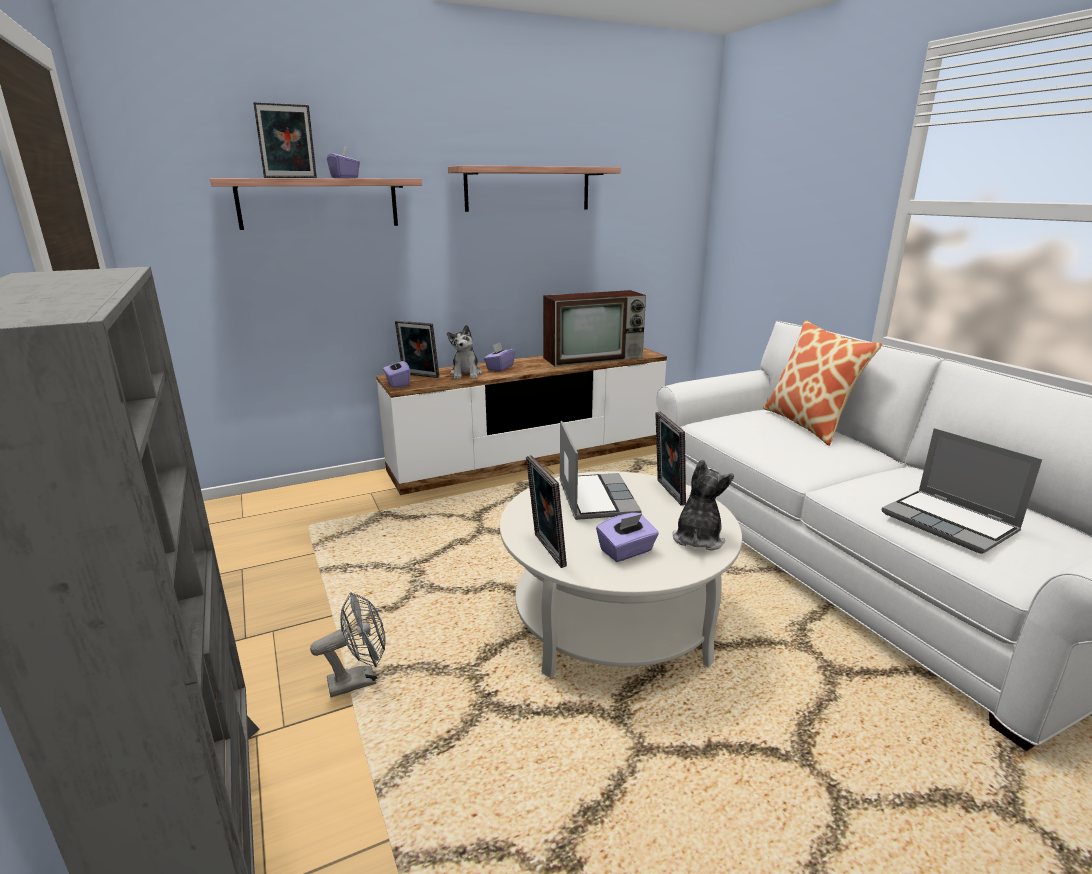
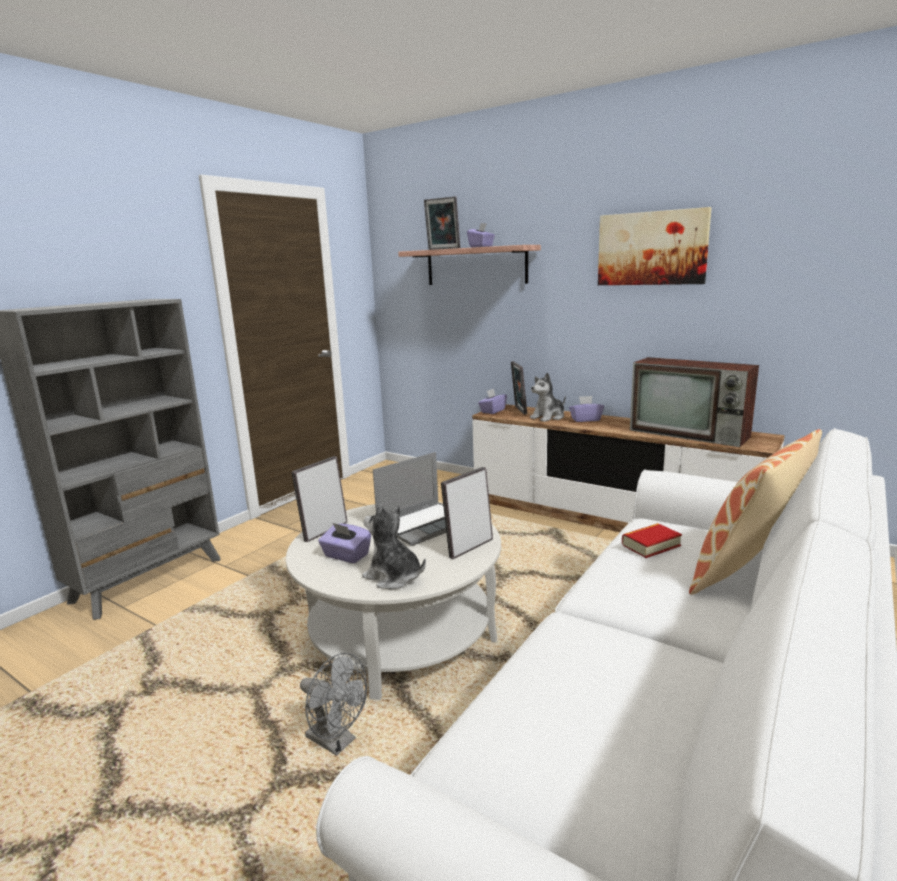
camera: 60 degrees right, 5 degrees down
grey fan [310,592,386,697] -> grey fan moved to [300,653,367,756]
shelf [448,165,621,212] -> picture [598,207,712,285]
plush toy [672,459,734,550] -> plush toy turned 135 degrees counterclockwise [362,504,426,590]
laptop [882,428,1042,554] -> none
none -> book [622,523,682,558]

